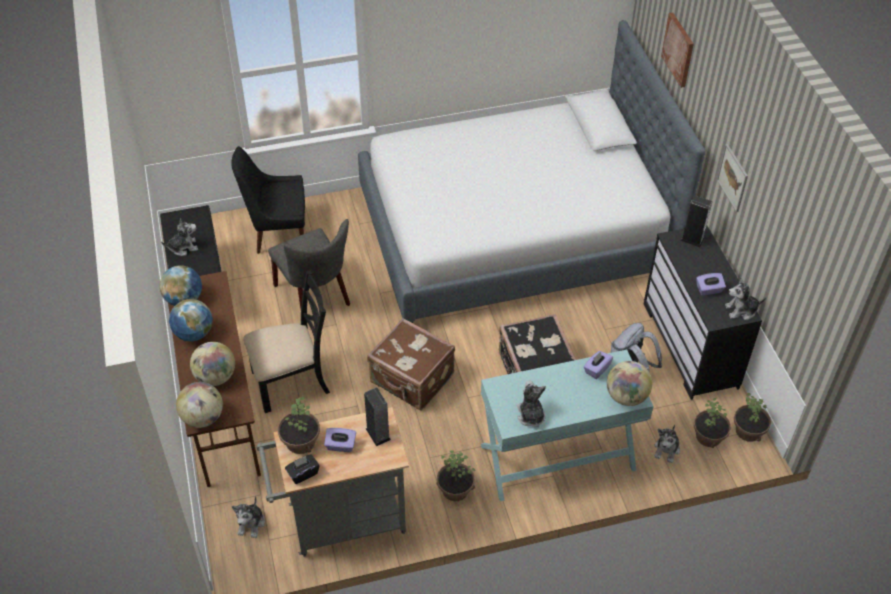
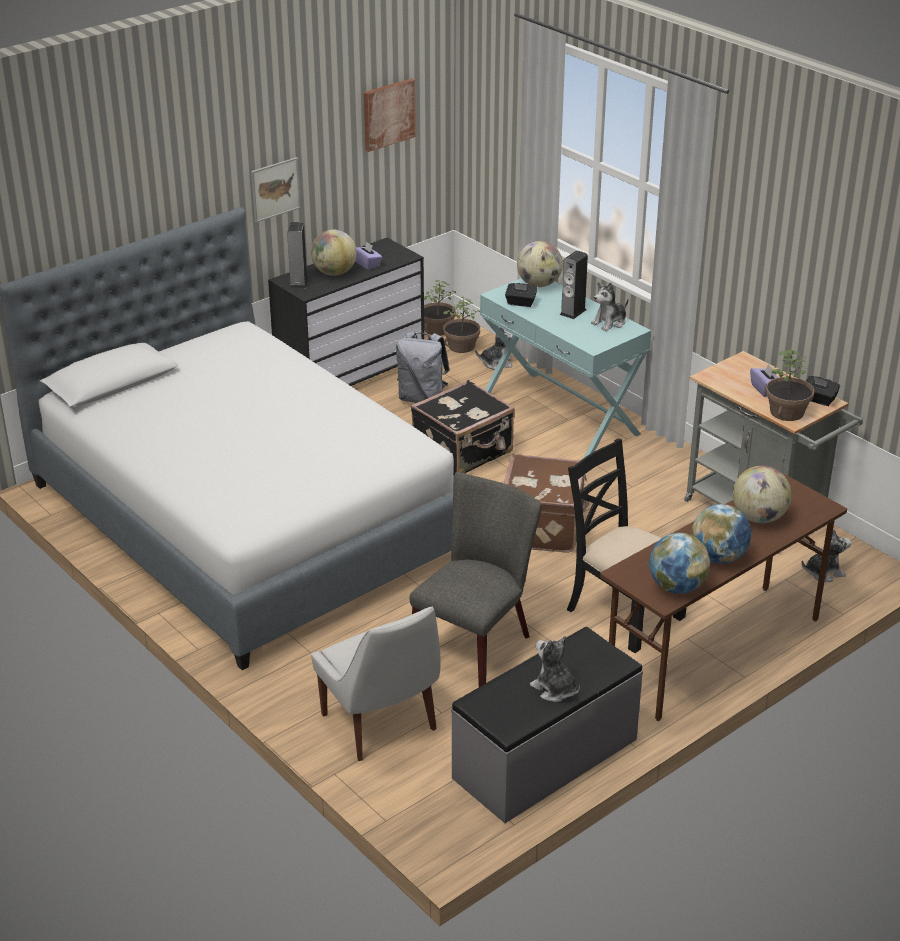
camera: 115 degrees left, 15 degrees down
globe [176,382,223,428] -> globe moved to [311,230,357,276]
black chair [231,146,305,254] -> white chair [311,607,441,761]
speaker [364,388,391,446] -> speaker moved to [560,250,588,319]
potted plant [436,450,476,501] -> none
purple tissue box [584,351,613,379] -> black tissue box [505,283,537,307]
picture [661,13,694,88] -> picture moved to [364,78,416,152]
plush toy [725,277,766,320] -> none

